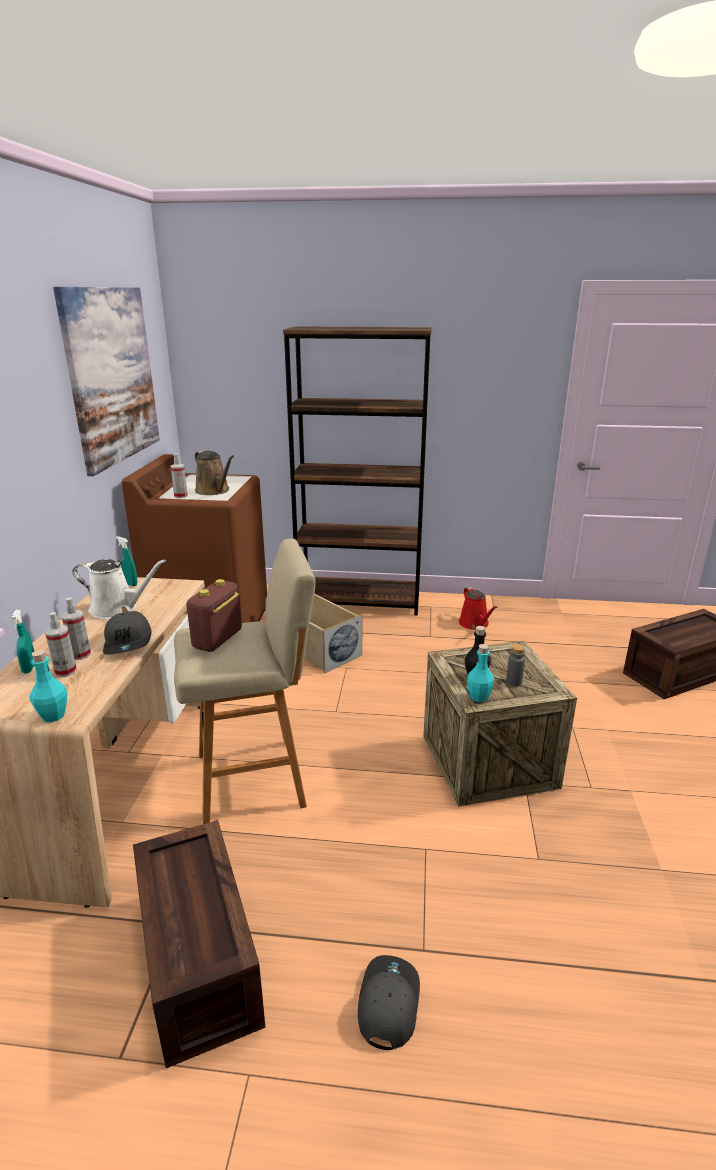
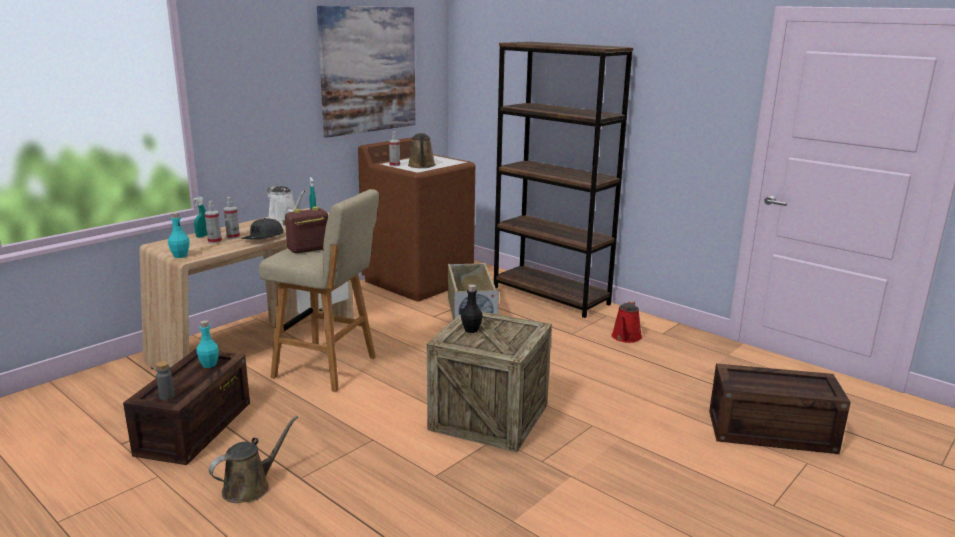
camera: 35 degrees right, 5 degrees down
grey cap [358,955,420,1050] -> brown watering can [209,416,298,503]
turquoise bottle [467,644,494,702] -> turquoise bottle moved to [196,320,219,368]
grey bottle [506,644,525,687] -> grey bottle moved to [156,361,175,400]

